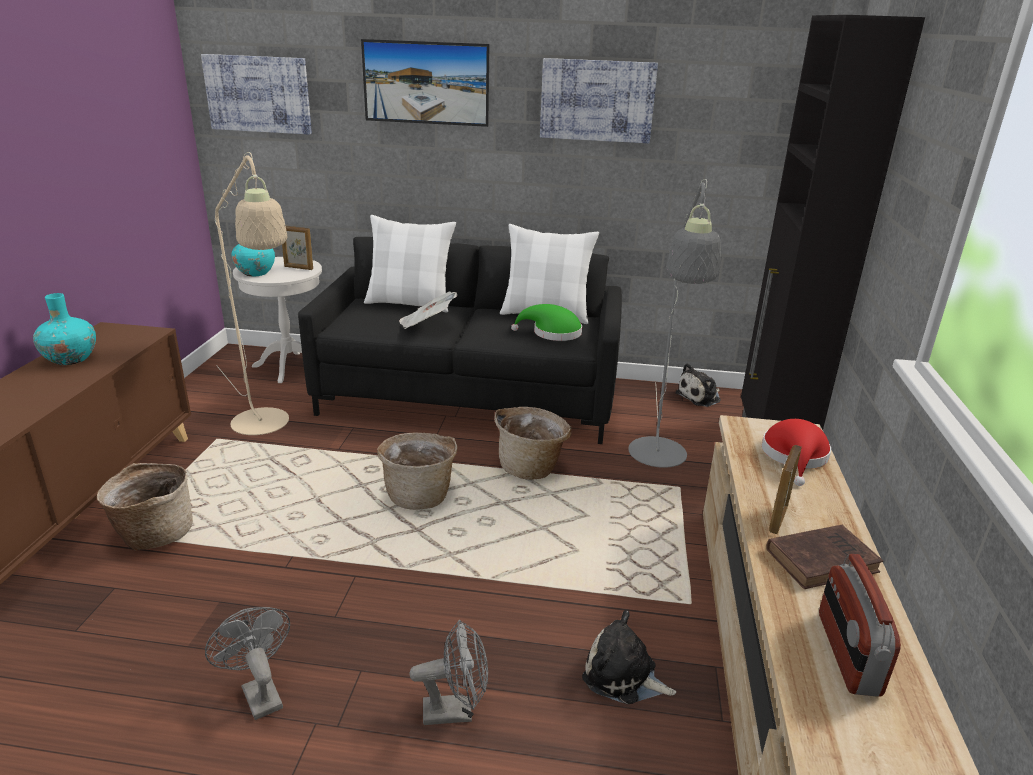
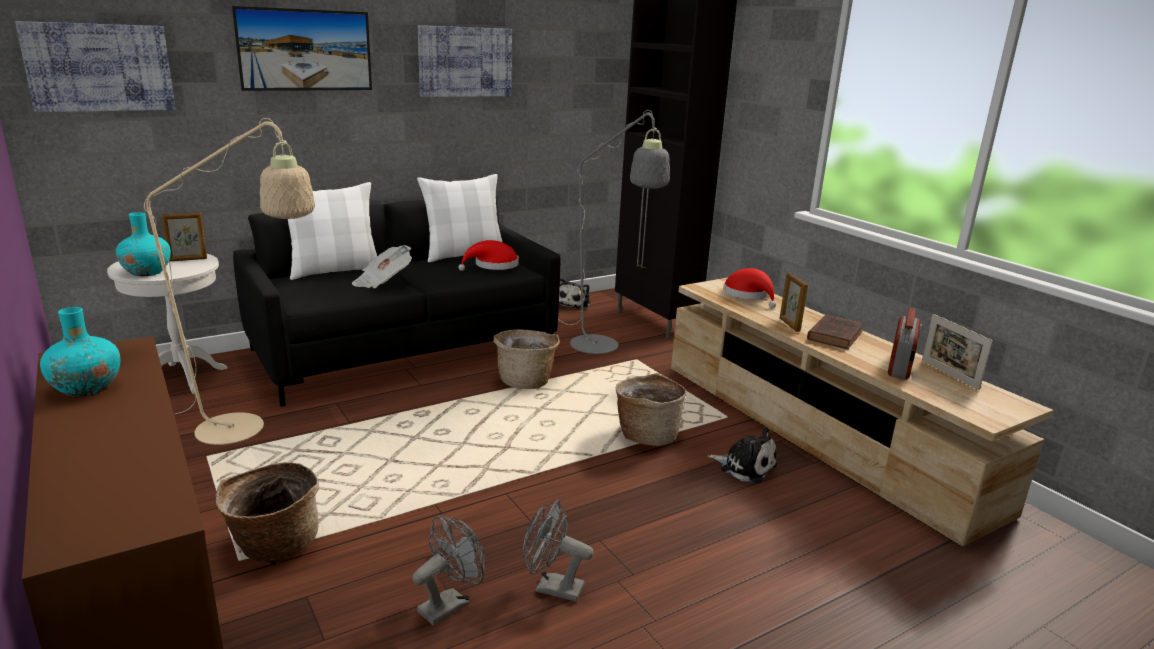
camera: 40 degrees left, 5 degrees down
basket [377,432,458,510] -> basket moved to [616,373,686,446]
grey fan [410,619,488,725] -> grey fan moved to [412,515,485,625]
green hat [511,304,582,341] -> red hat [458,240,519,271]
plush toy [582,610,676,704] -> plush toy turned 135 degrees counterclockwise [708,428,777,484]
radio [819,554,901,697] -> radio turned 120 degrees counterclockwise [888,308,922,379]
none -> picture frame [922,314,993,390]

